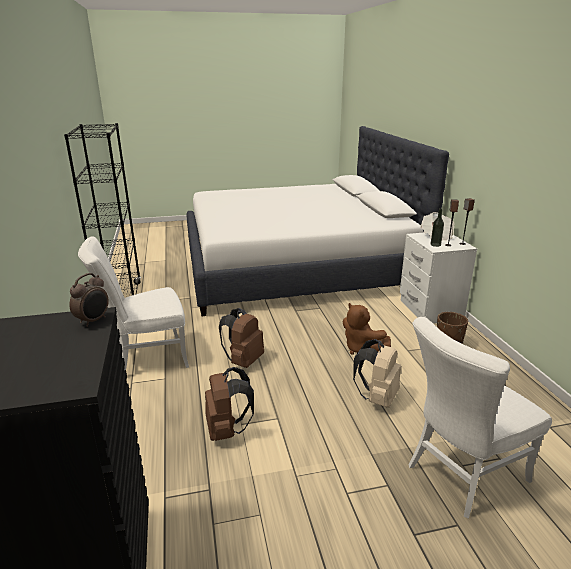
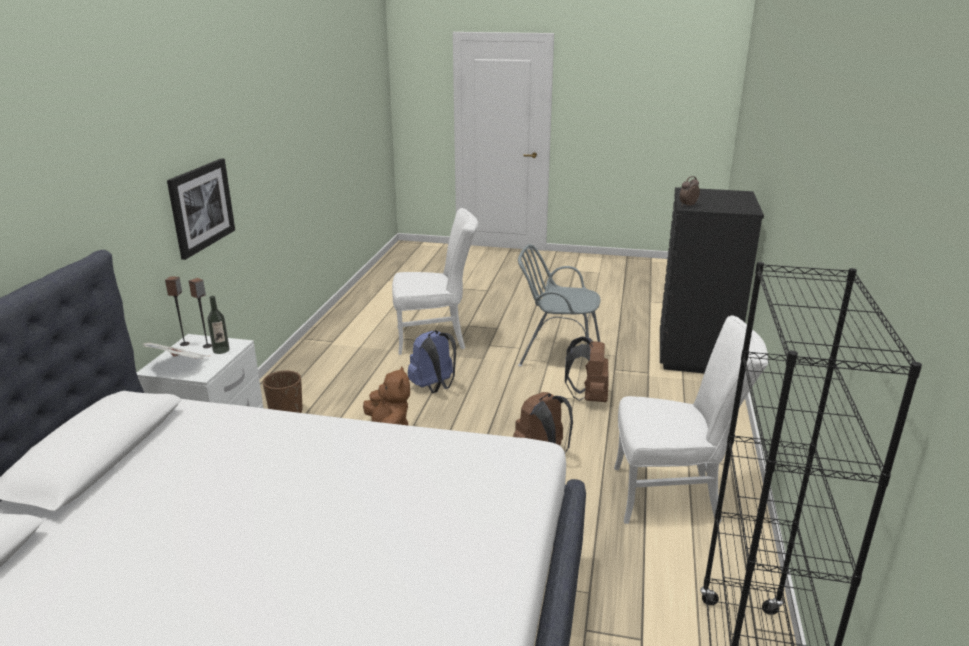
camera: 155 degrees left, 0 degrees up
beige backpack [353,339,401,408] -> blue backpack [408,331,456,393]
none -> picture [167,158,235,260]
none -> grey chair [518,244,600,366]

